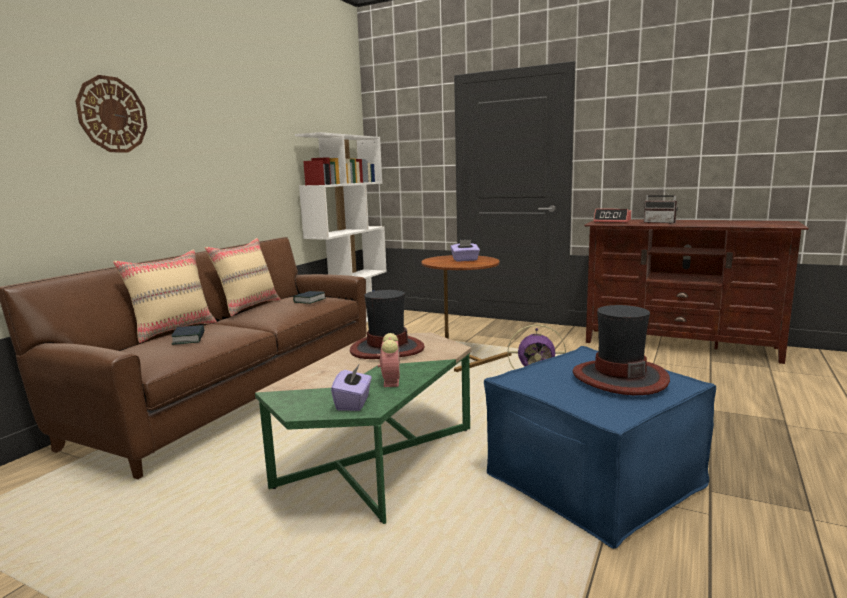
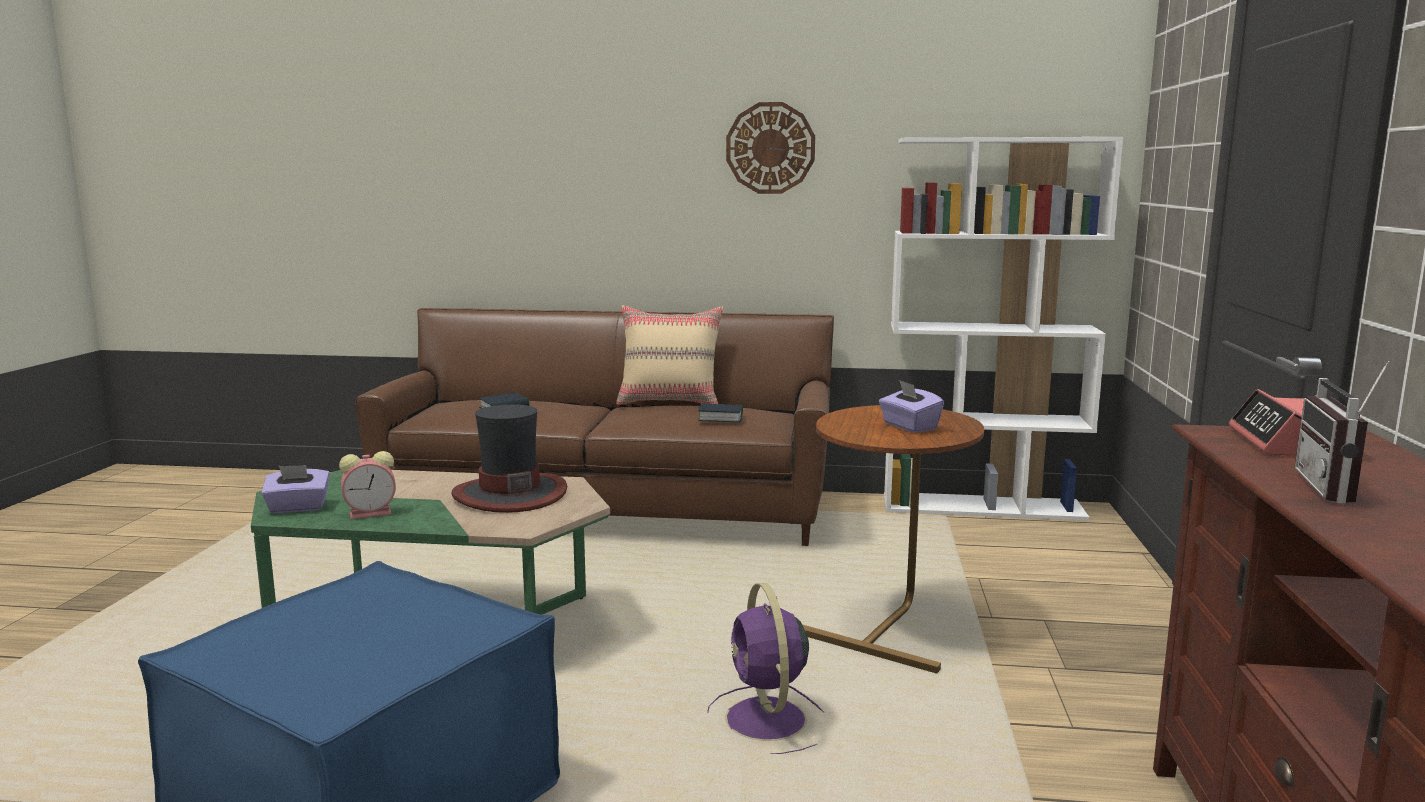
camera: 70 degrees right, 0 degrees up
wall clock [75,75,147,153] -> wall clock moved to [726,102,815,194]
beige pillow [113,250,217,343] -> none
hat [573,305,670,395] -> none

